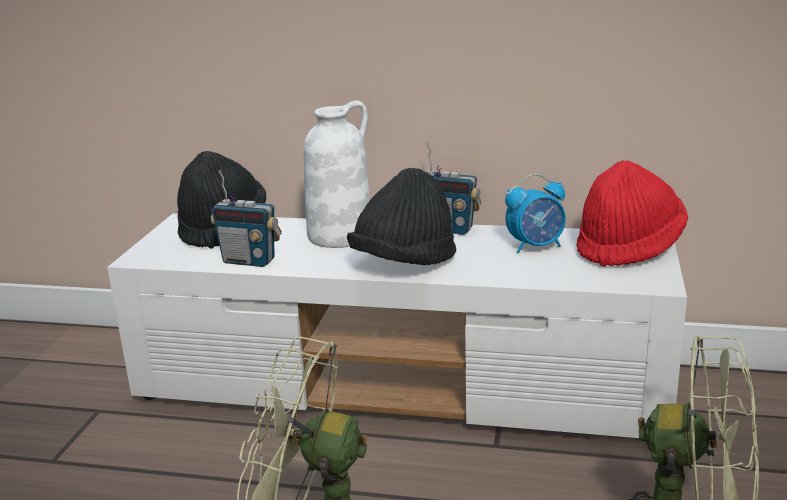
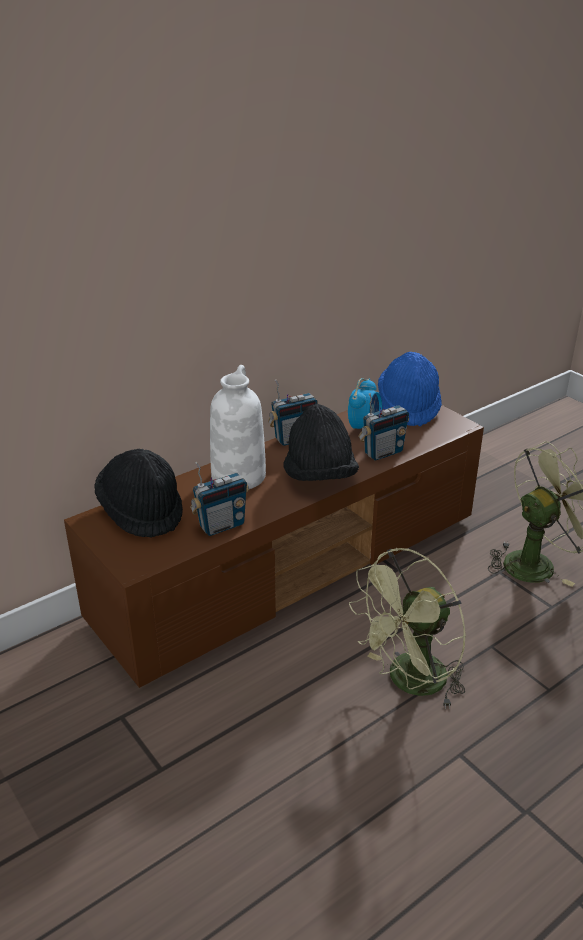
camera: 50 degrees left, 10 degrees up
white tv stand [107,214,687,438] -> brown tv stand [64,405,484,688]
red hat [577,160,688,267] -> blue hat [378,352,442,426]
none -> radio [358,393,409,461]

